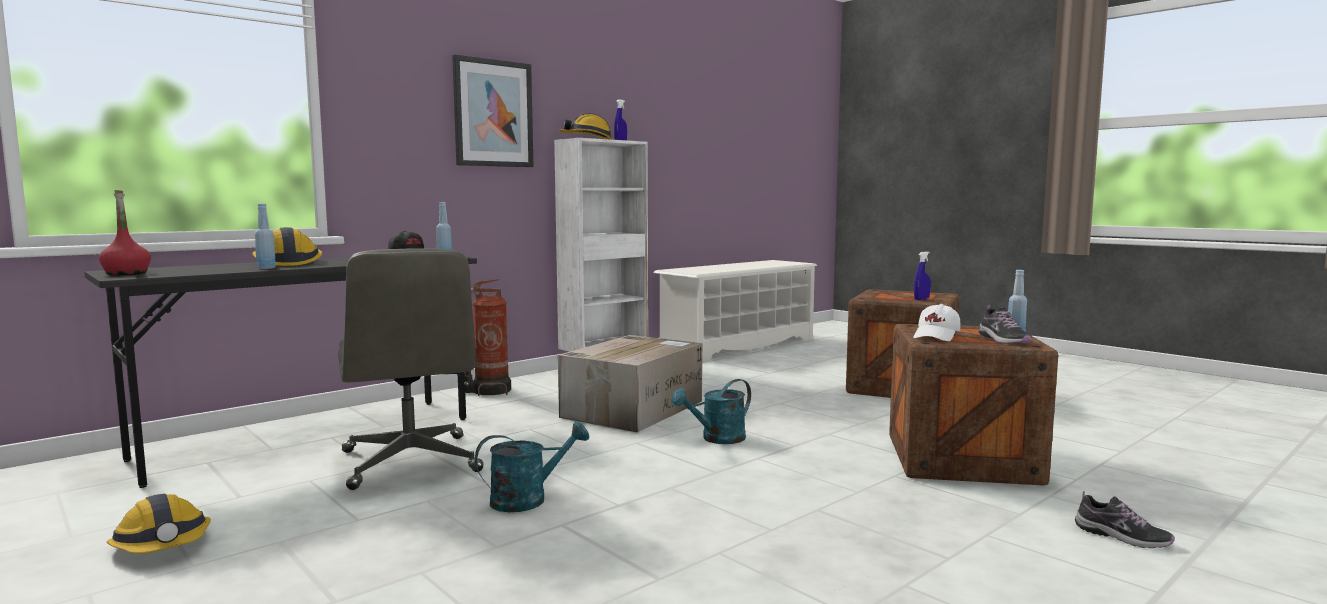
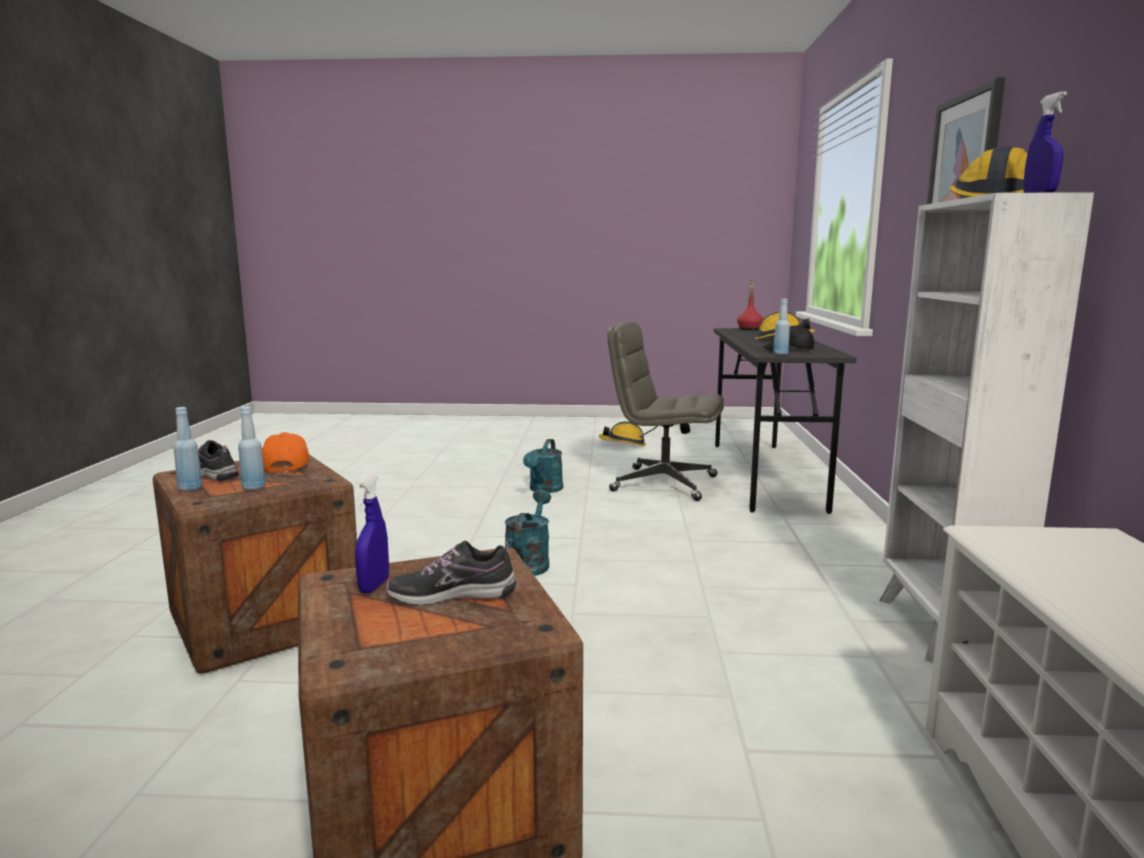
camera: 135 degrees right, 5 degrees up
blue bottle [255,204,276,269] -> blue bottle moved to [238,406,265,490]
fire extinguisher [465,279,511,396] -> none
cardboard box [558,335,702,432] -> none
white cap [913,304,961,341] -> orange cap [262,432,311,472]
shoe [1075,491,1175,548] -> shoe moved to [386,541,516,606]

